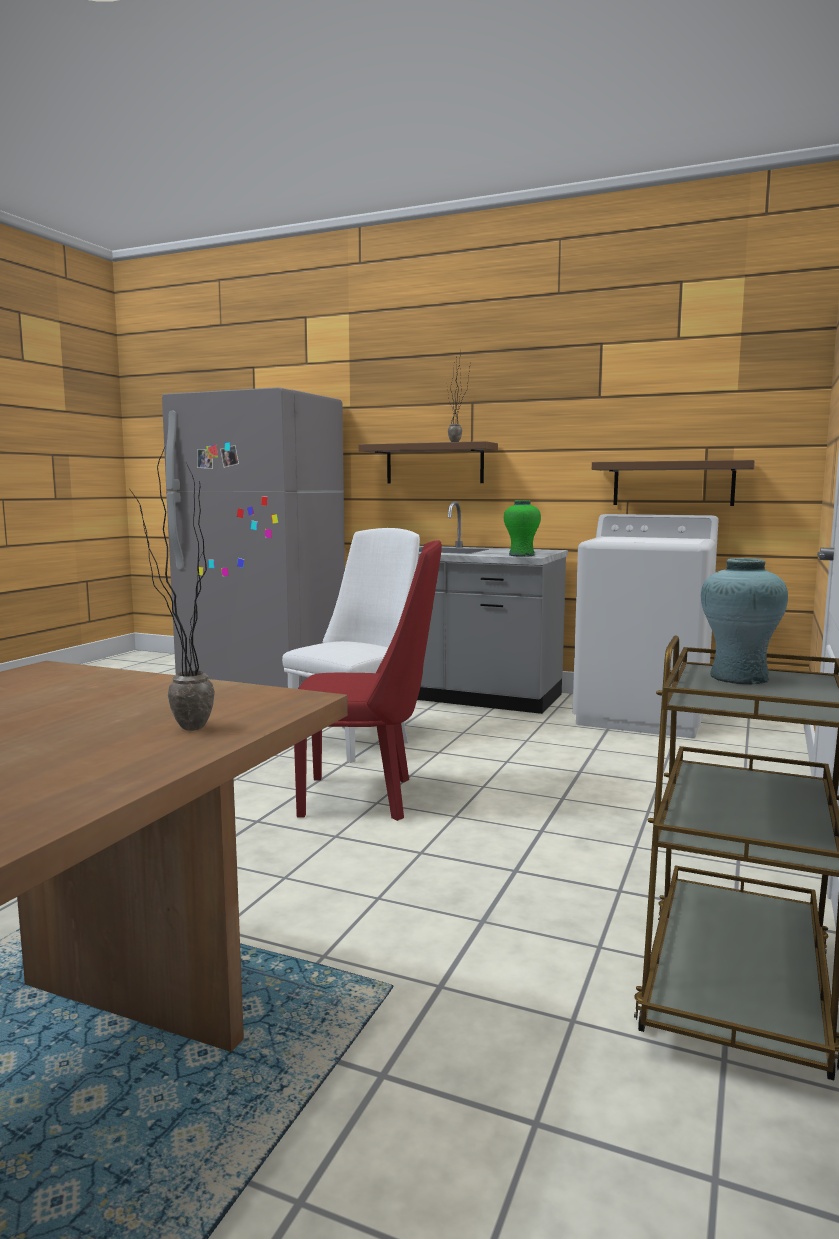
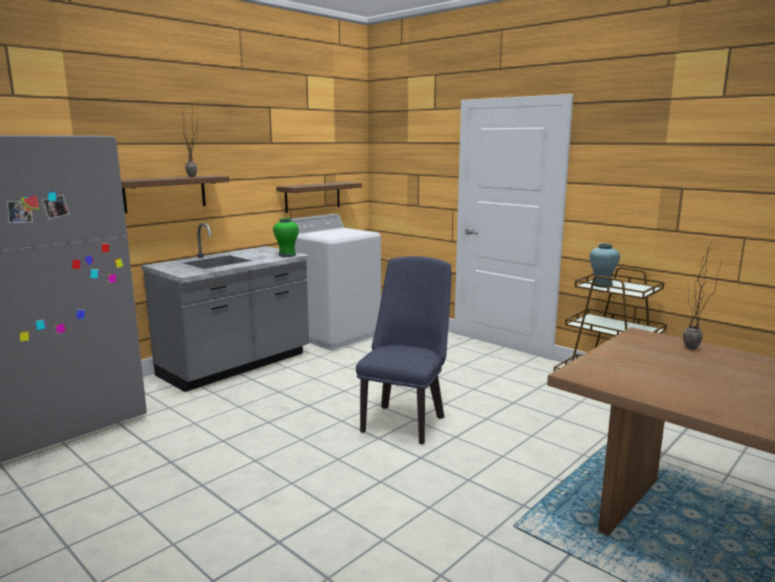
camera: 70 degrees left, 5 degrees up
white chair [282,528,420,763] -> none
red chair [294,540,442,821] -> blue chair [356,256,451,444]

